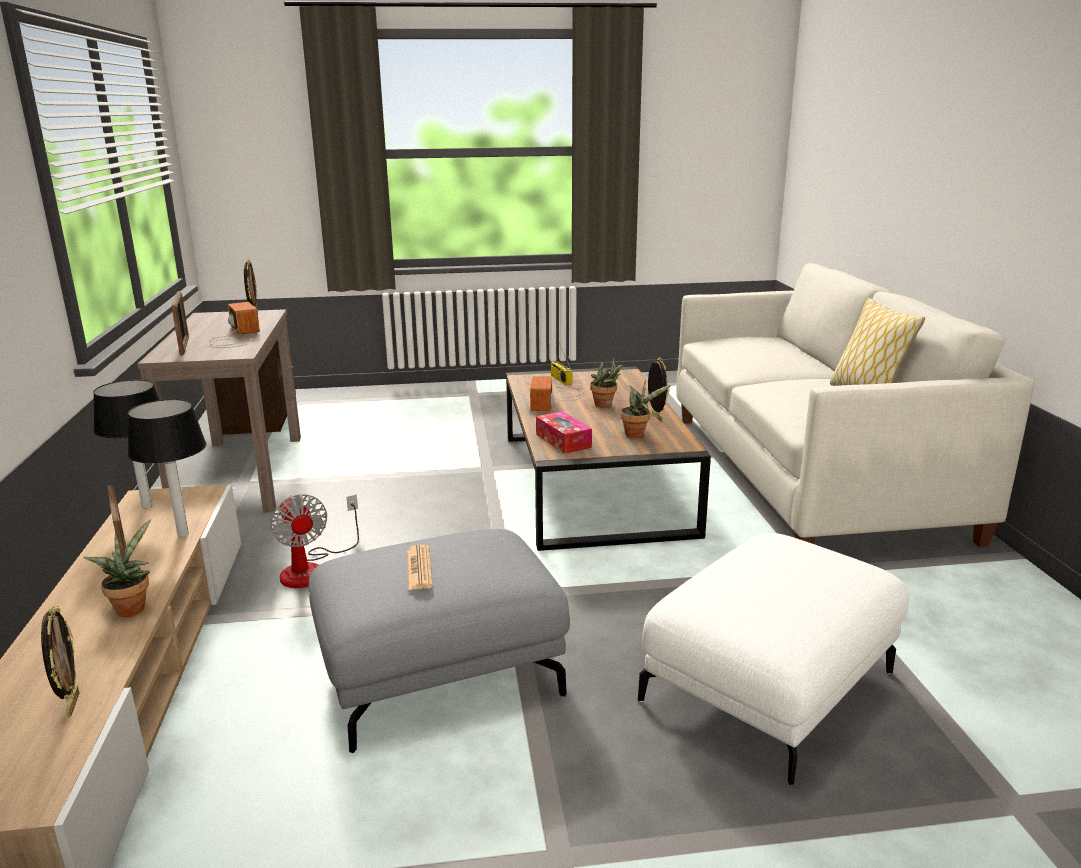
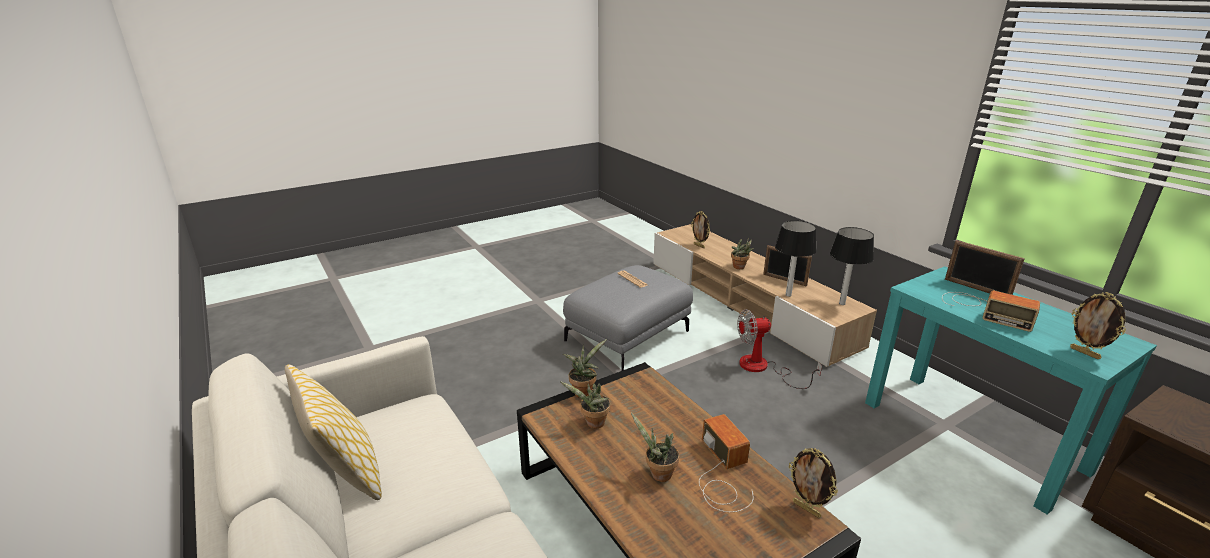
camera: 155 degrees right, 5 degrees up
brown console table [138,309,301,513] -> turquoise console table [865,266,1157,514]
fan [270,494,359,588] -> fan turned 45 degrees counterclockwise [737,309,822,389]
tissue box [536,411,592,454] -> none
radio [551,341,572,385] -> none
white ottoman [638,533,909,785] -> none
picture frame [648,357,669,422] -> picture frame moved to [789,448,838,518]
none -> potted plant [563,339,607,398]

